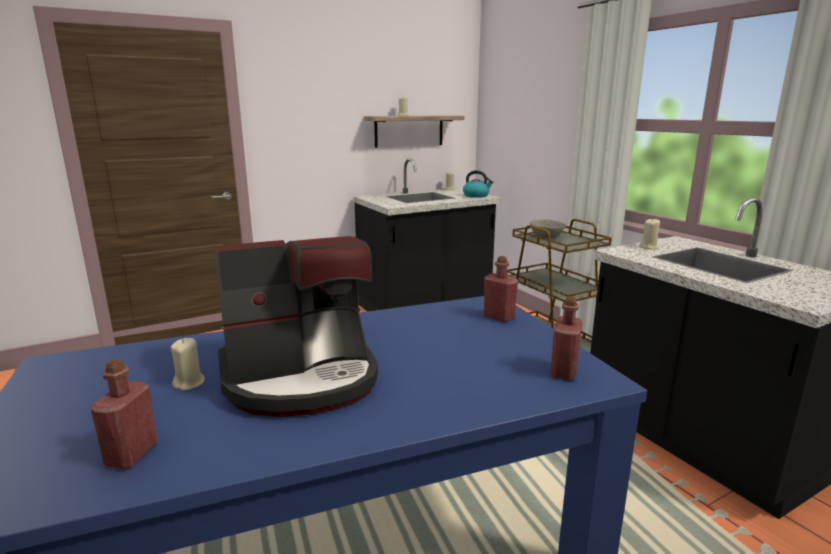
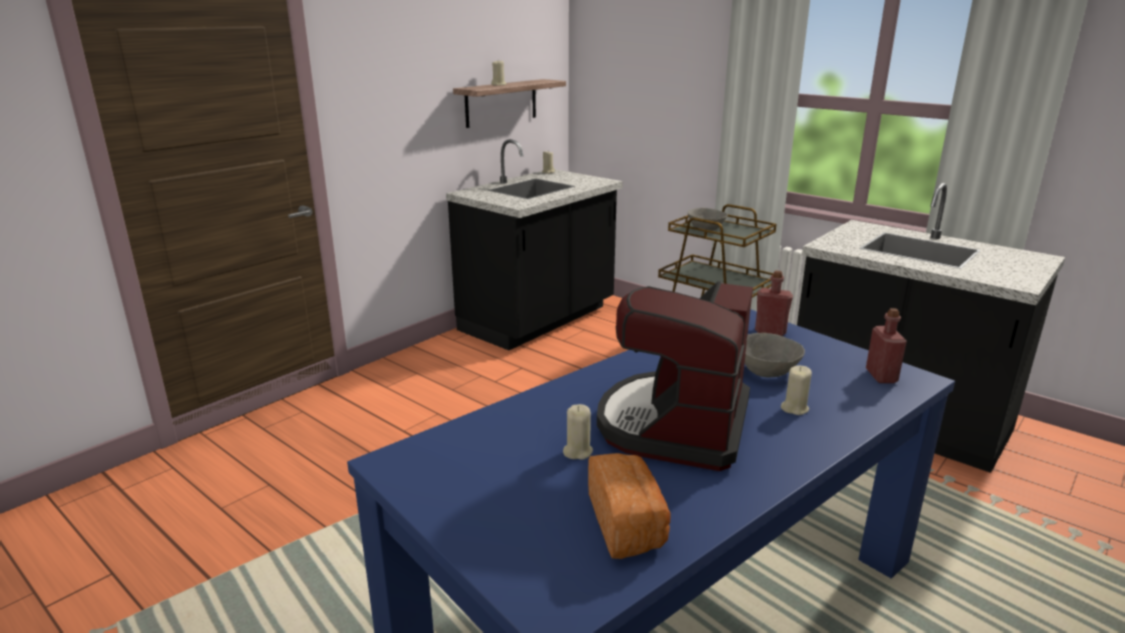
camera: 20 degrees left, 5 degrees up
red bottle [90,359,158,469] -> bread [588,453,671,559]
coffee machine [214,236,378,417] -> coffee machine turned 150 degrees clockwise [597,281,753,471]
kettle [463,170,493,198] -> none
beige candle [639,218,660,249] -> beige candle moved to [781,365,812,415]
none -> grey bowl [744,333,805,377]

